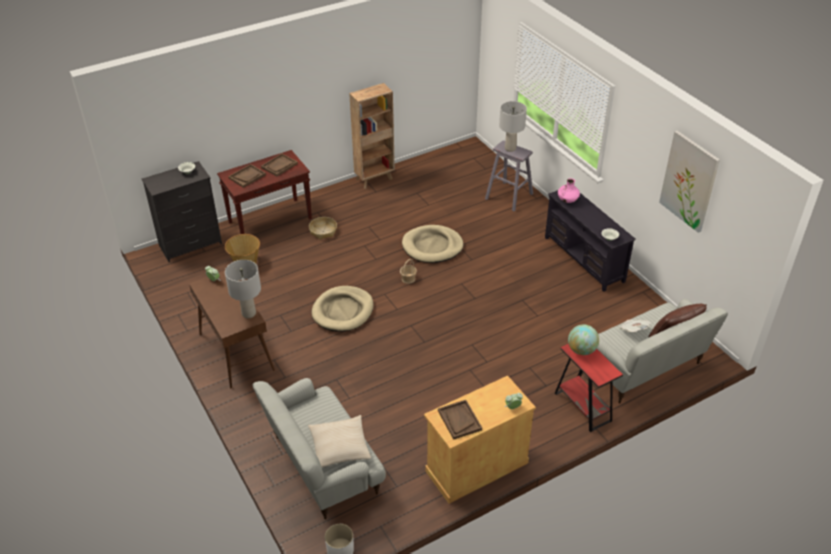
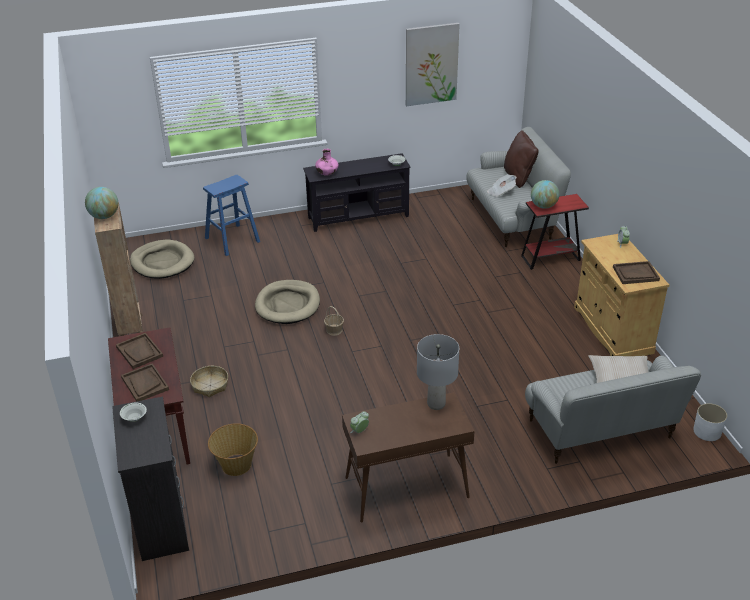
camera: 75 degrees left, 5 degrees down
beige dog bed [311,286,374,332] -> beige dog bed moved to [130,239,194,279]
grey stool [485,140,533,211] -> blue stool [203,175,260,256]
grey table lamp [499,101,527,152] -> none
none -> globe [85,187,118,219]

